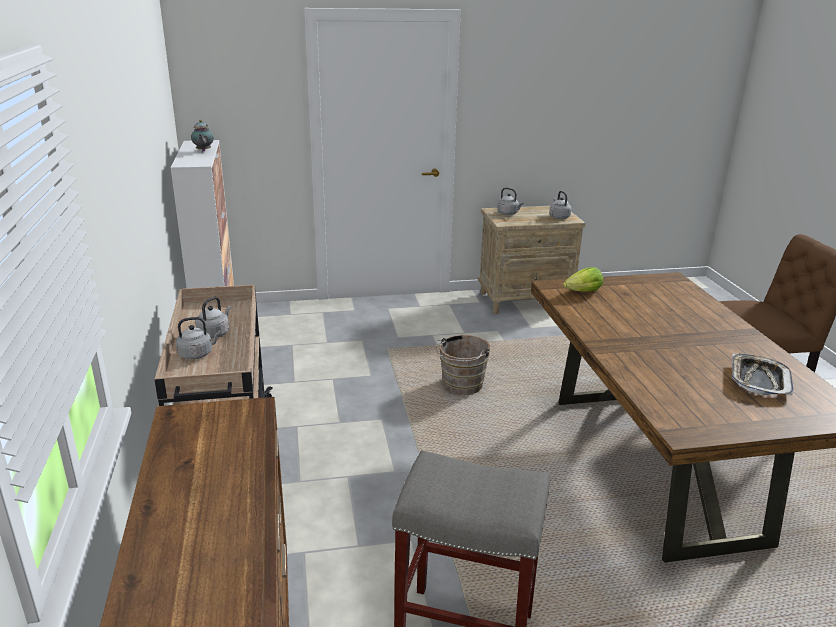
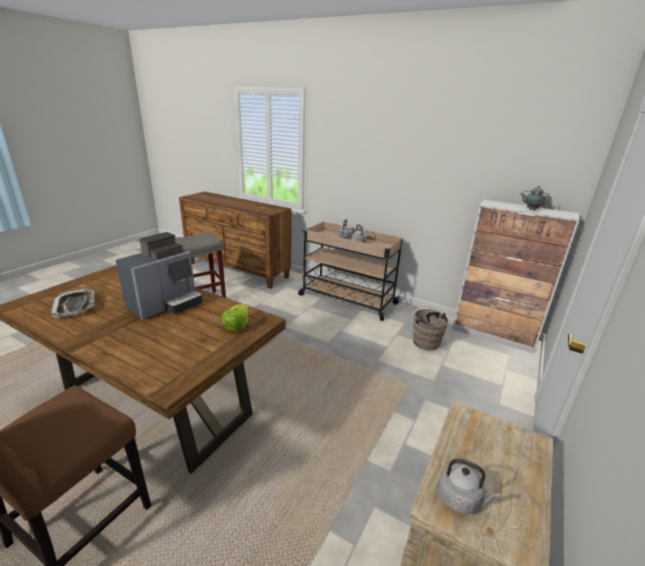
camera: 130 degrees right, 0 degrees up
brown bucket [436,335,490,395] -> brown bucket moved to [412,306,448,351]
grey kettle [497,188,524,215] -> none
none -> coffee machine [116,232,203,319]

